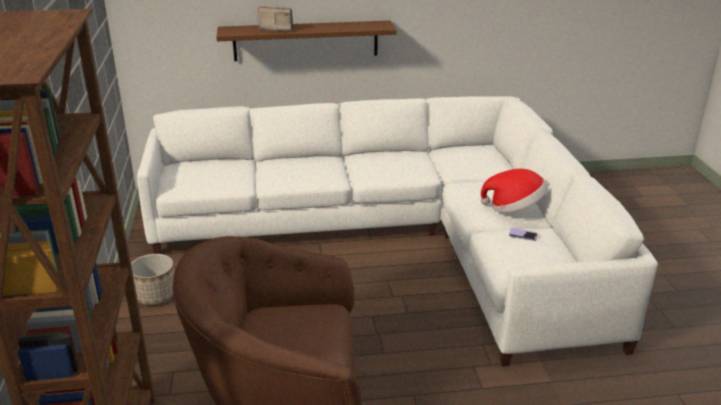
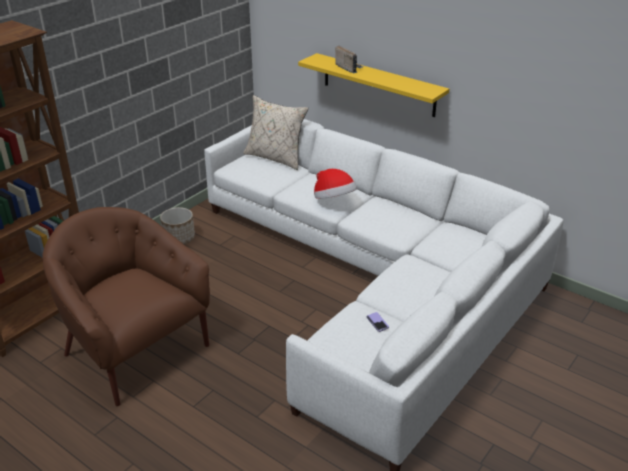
camera: 45 degrees right, 5 degrees up
brown shelf [216,21,397,61] -> yellow shelf [298,53,449,117]
hat [481,169,548,213] -> hat moved to [314,169,357,199]
none -> beige pillow [243,95,308,170]

